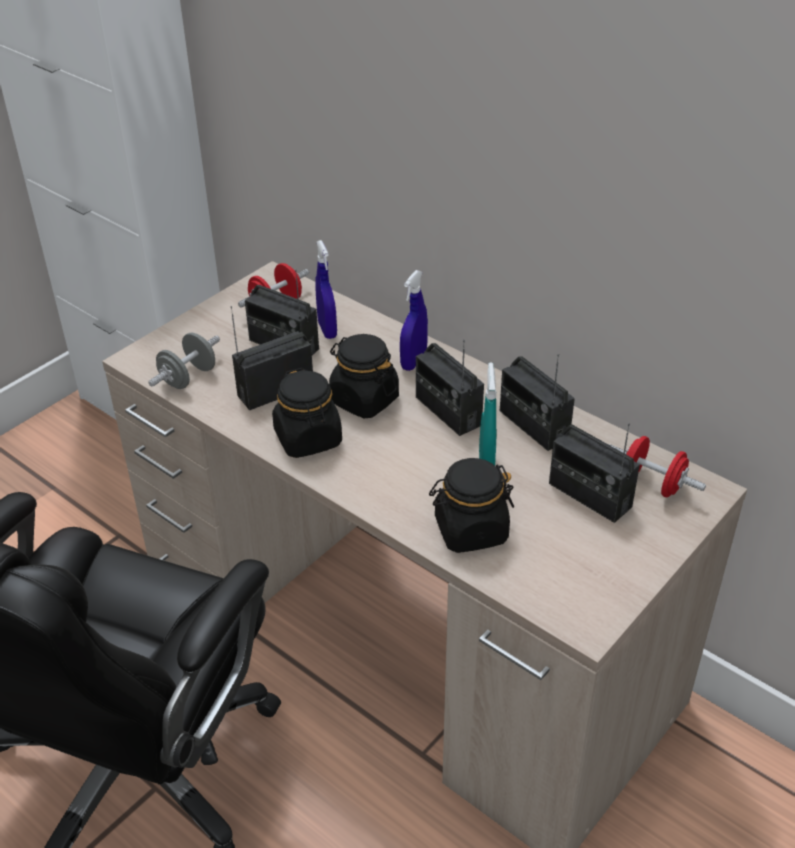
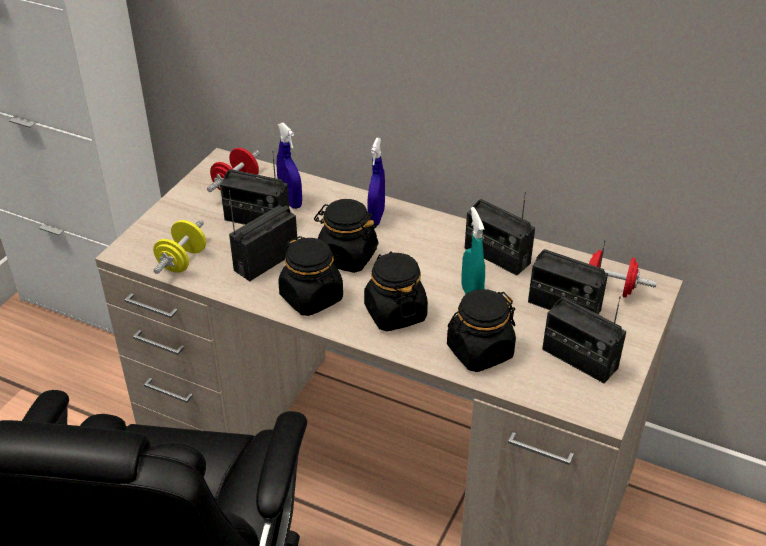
camera: 15 degrees left, 0 degrees up
grey dumbbell [148,333,220,389] -> yellow dumbbell [153,220,206,274]
radio [416,340,484,436] -> radio moved to [542,296,626,383]
none -> black jar [364,251,428,331]

